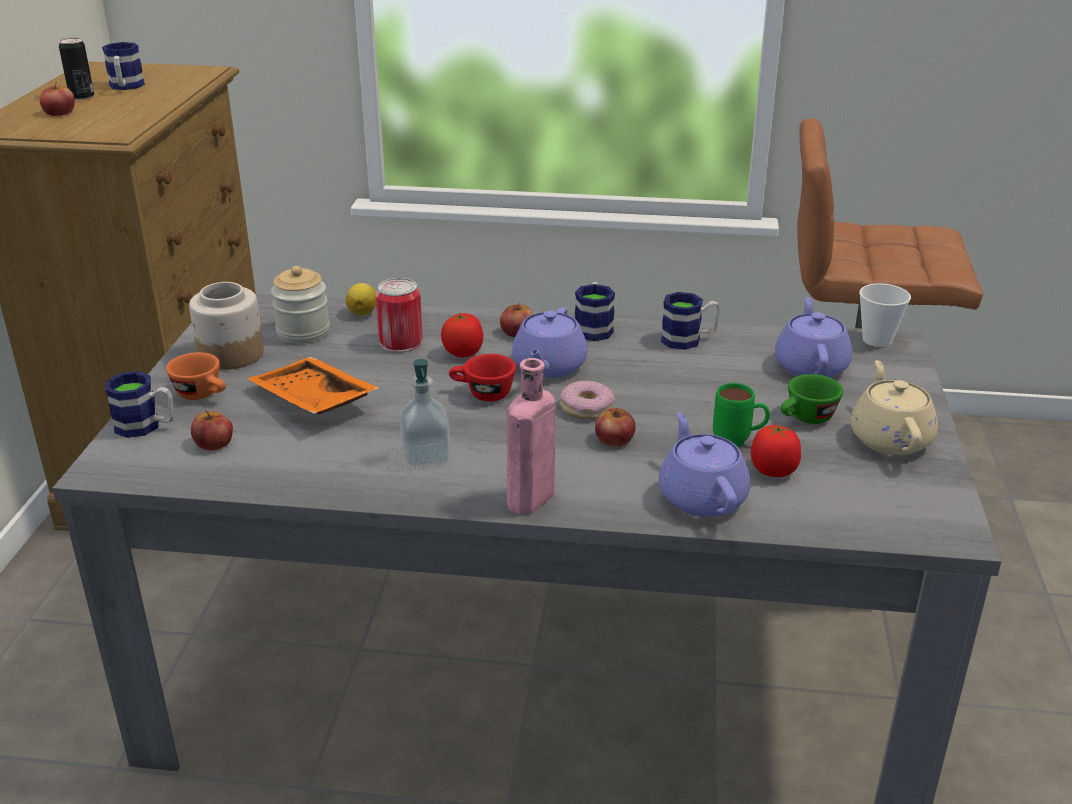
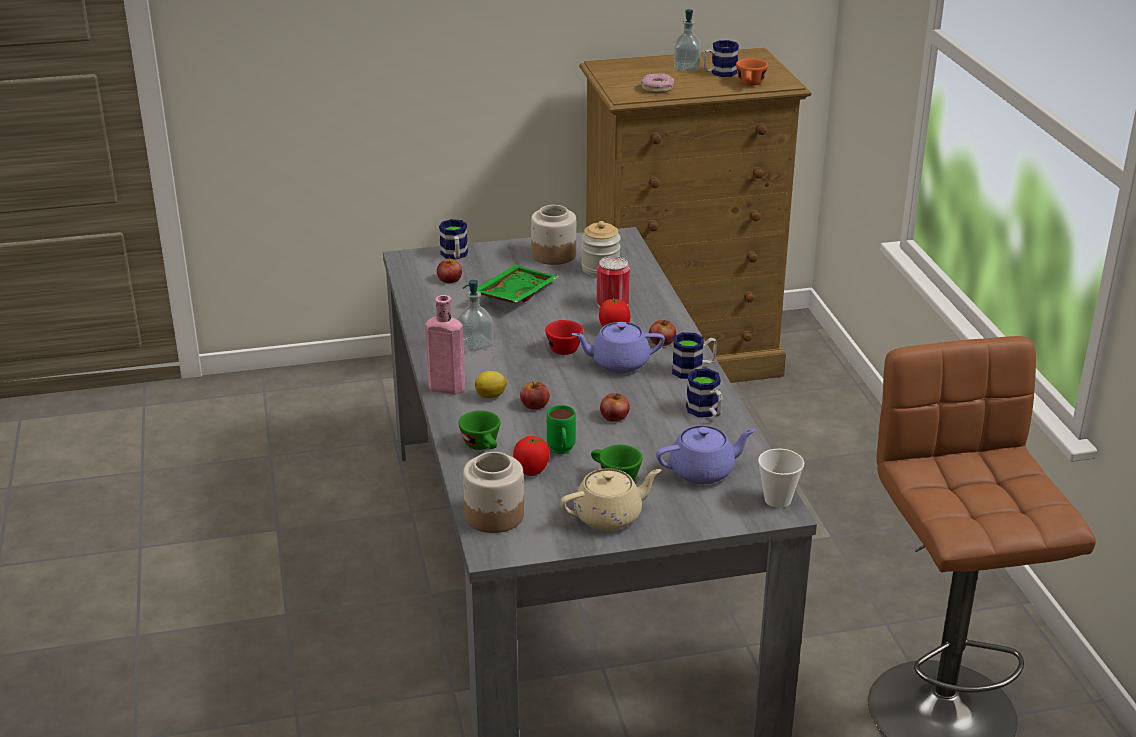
camera: 70 degrees right, 0 degrees up
apple [40,82,75,116] -> apple moved to [600,393,630,422]
can [59,37,94,100] -> soap dispenser [674,9,701,72]
orange cup [166,352,226,400] -> orange cup moved to [736,58,768,86]
orange tray [247,357,379,414] -> green tray [477,264,559,303]
lemon [346,283,376,316] -> lemon moved to [475,371,507,398]
donut [559,381,615,419] -> donut moved to [641,73,674,93]
purple teapot [659,412,750,517] -> green cup [459,410,500,450]
none -> jar [463,452,524,533]

